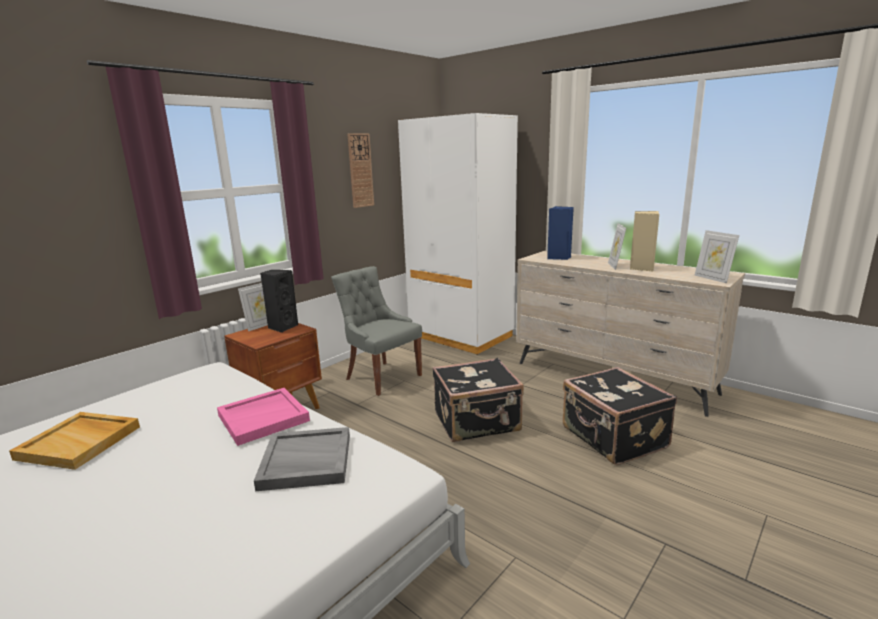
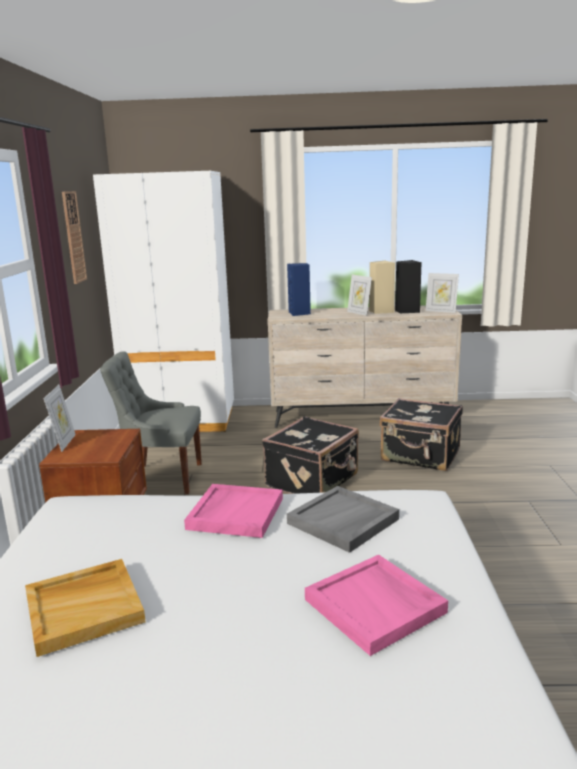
camera: 40 degrees left, 0 degrees up
black speaker [260,270,298,333] -> black speaker moved to [395,260,422,313]
none -> pink tray [305,555,448,656]

